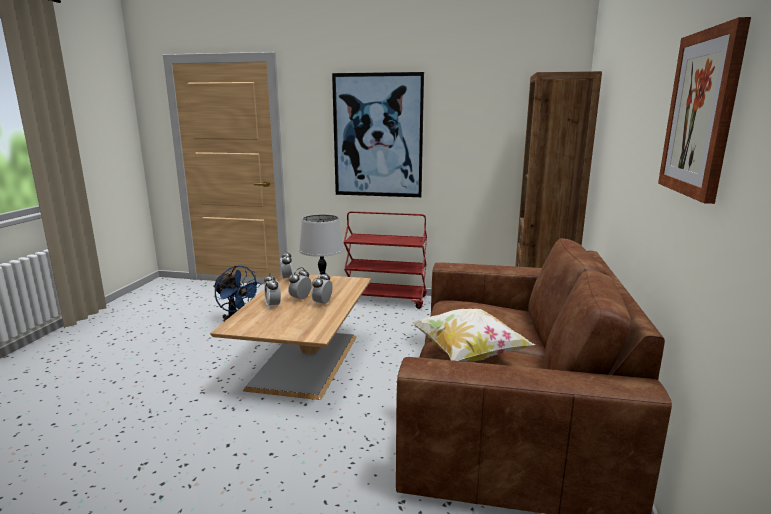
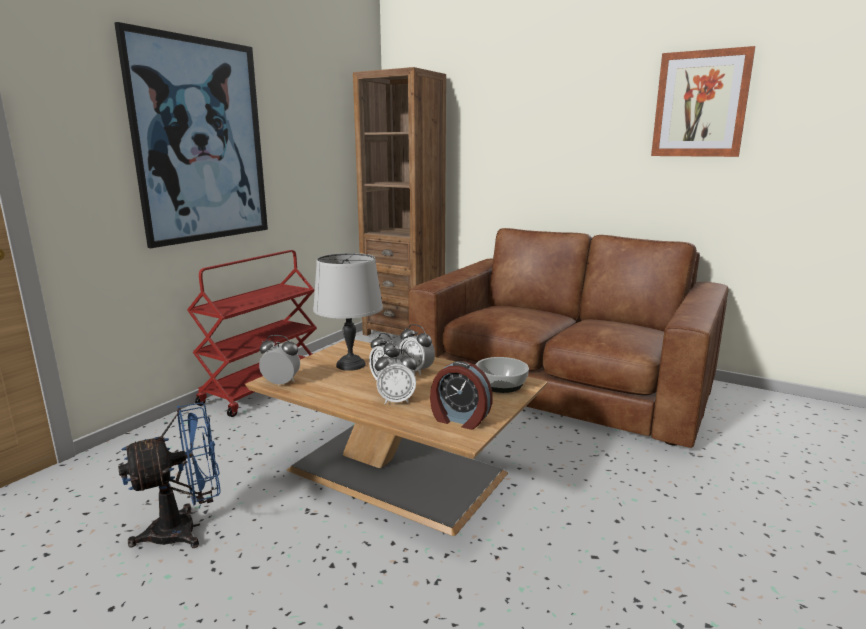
camera: 70 degrees left, 0 degrees up
pillow [410,309,535,362] -> none
none -> alarm clock [430,361,492,430]
none -> bowl [476,357,529,393]

